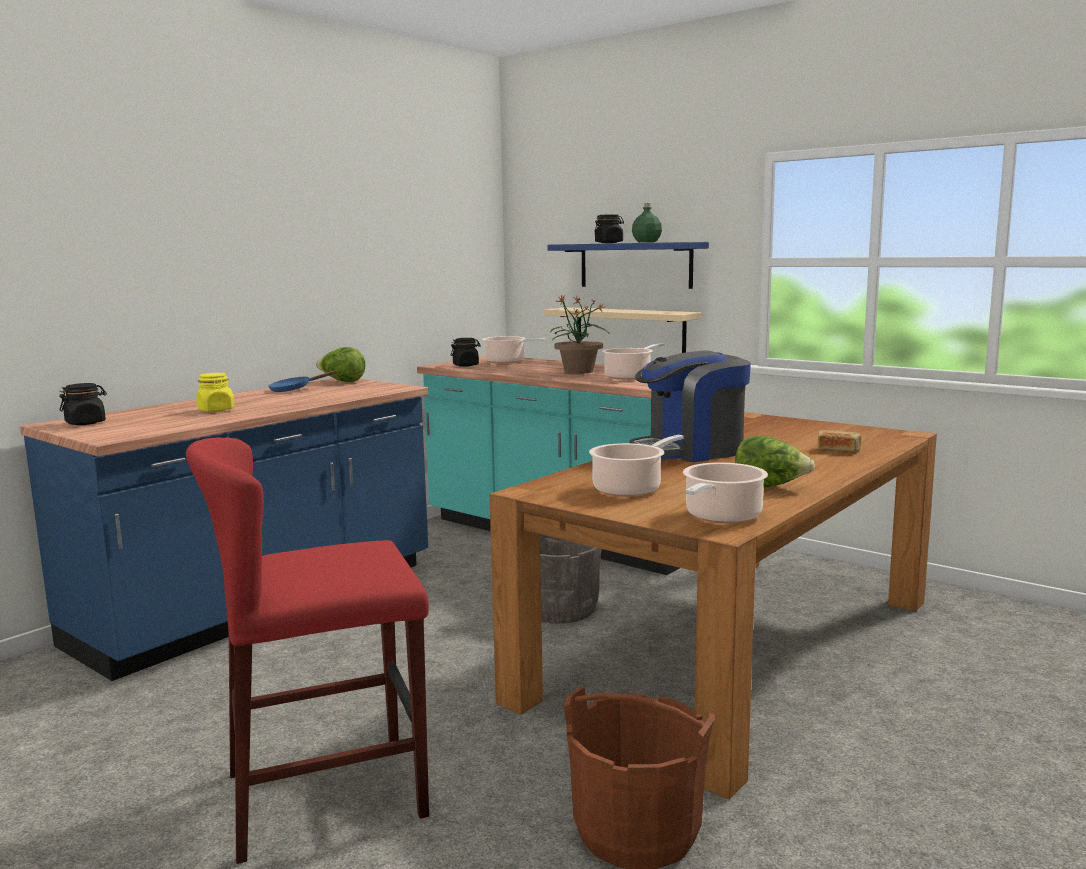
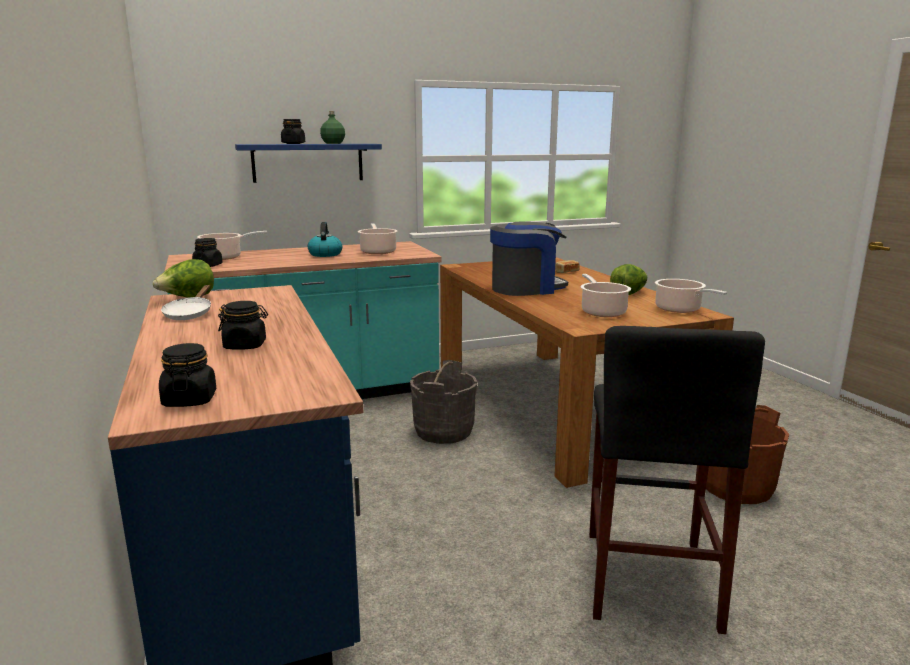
camera: 60 degrees left, 5 degrees up
red stool [186,437,429,864] -> black stool [589,326,765,634]
yellow jar [197,373,234,412] -> black jar [218,301,268,350]
blue frying pan [268,370,338,392] -> white frying pan [161,285,211,320]
beige shelf [544,307,701,353] -> none
potted plant [550,296,610,374] -> kettle [308,222,342,257]
coffee machine [629,350,751,462] -> coffee machine turned 120 degrees counterclockwise [490,221,568,296]

